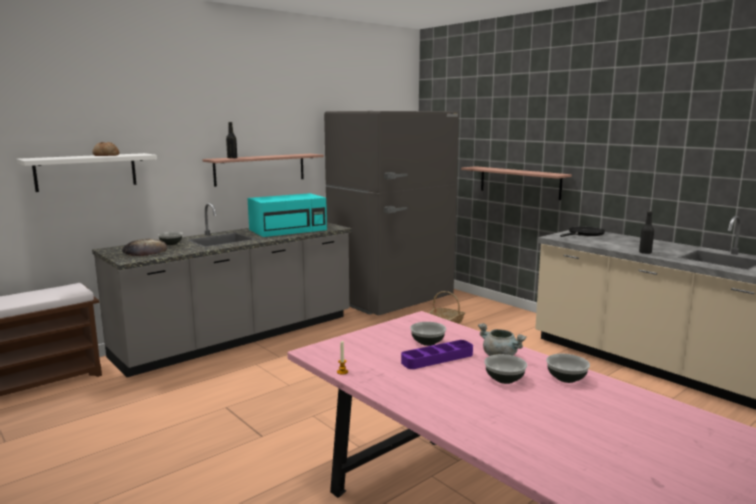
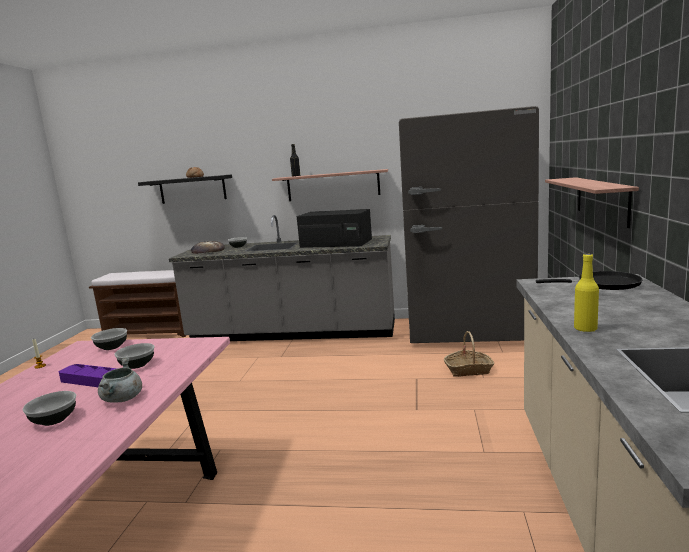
camera: 50 degrees right, 0 degrees up
white shelf [16,153,157,192] -> black shelf [138,174,232,204]
turquoise microwave [248,193,327,237] -> black microwave [297,209,372,248]
bowl [546,354,590,383] -> bowl moved to [91,328,127,350]
black bottle [639,211,654,254] -> yellow bottle [574,254,599,332]

